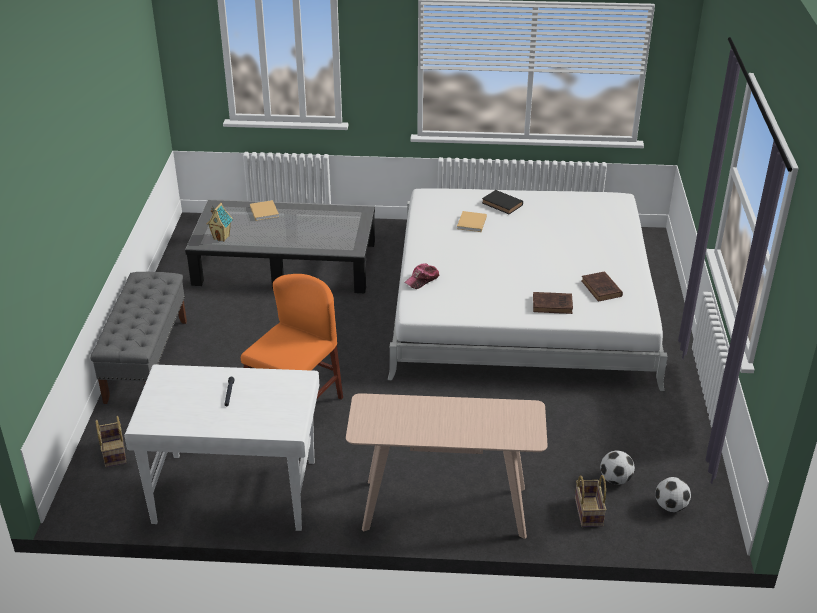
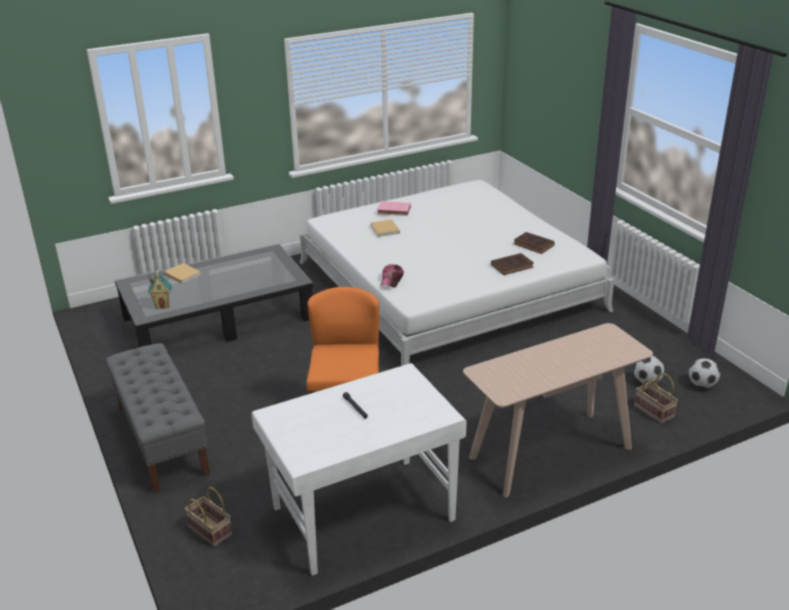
camera: 30 degrees left, 5 degrees down
black book [482,190,523,214] -> pink book [377,201,411,216]

